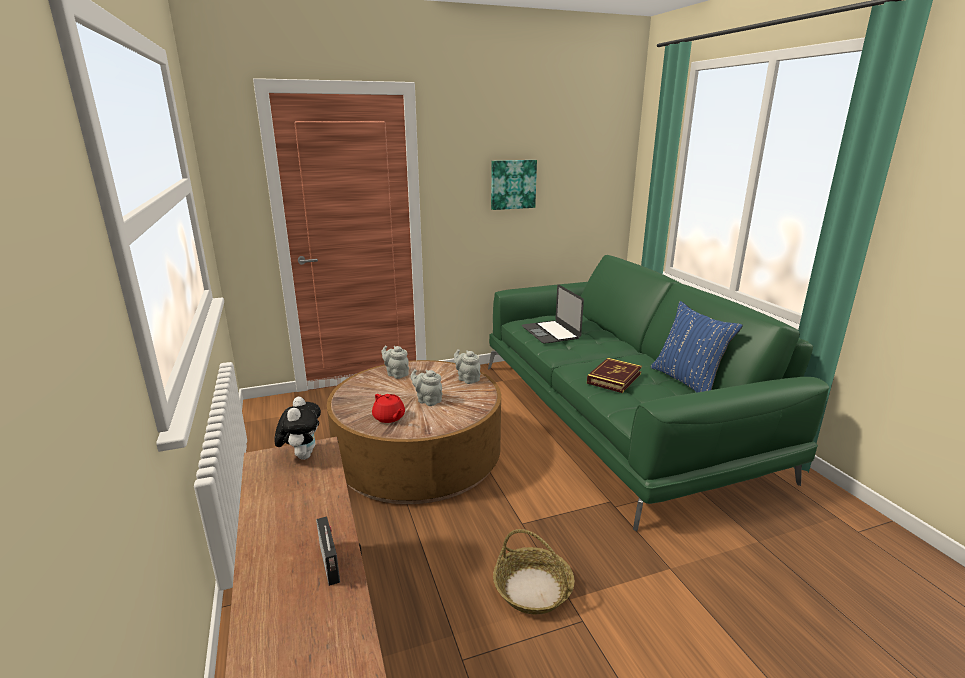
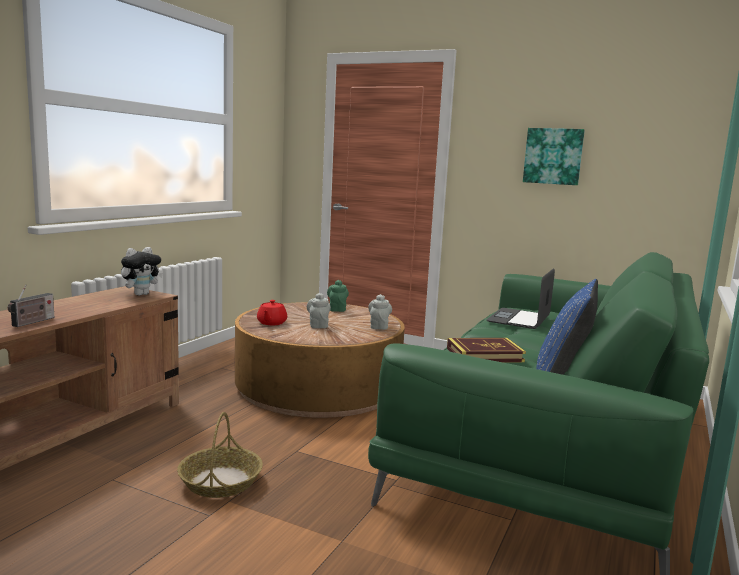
camera: 45 degrees right, 10 degrees down
grey teapot [381,345,409,379] -> green teapot [327,280,349,312]

